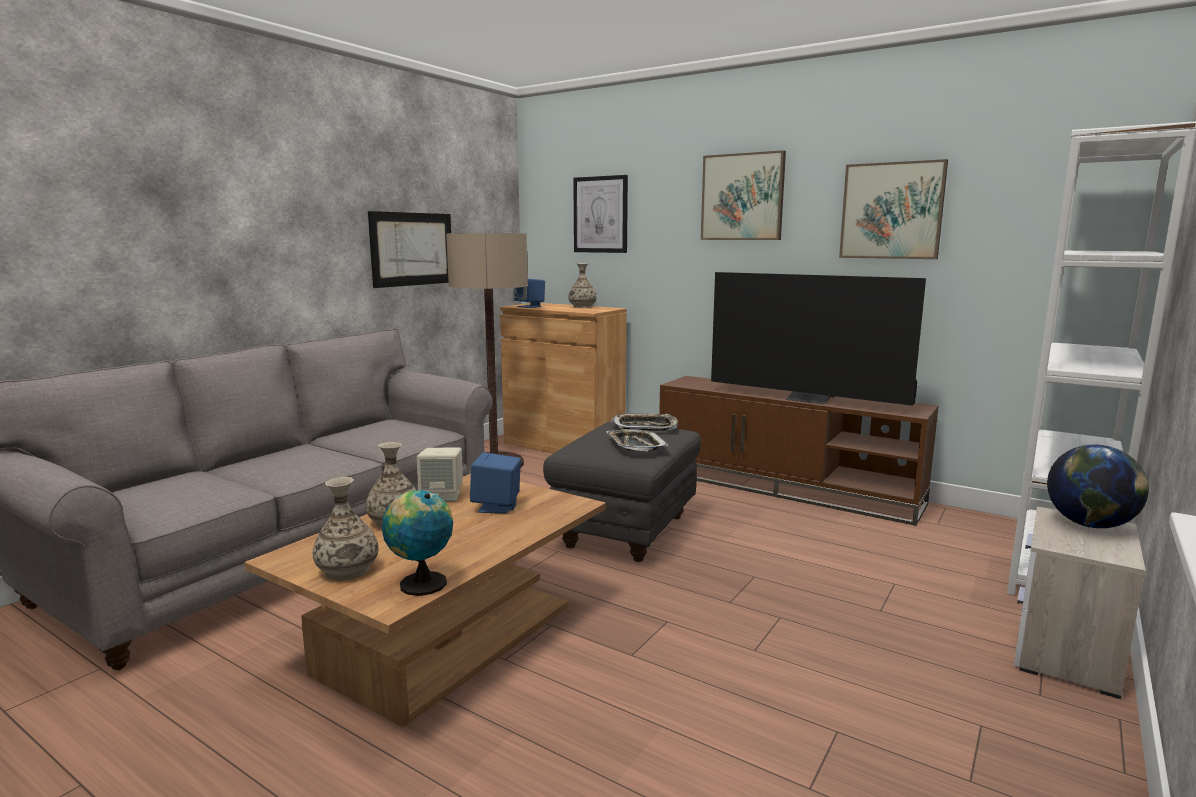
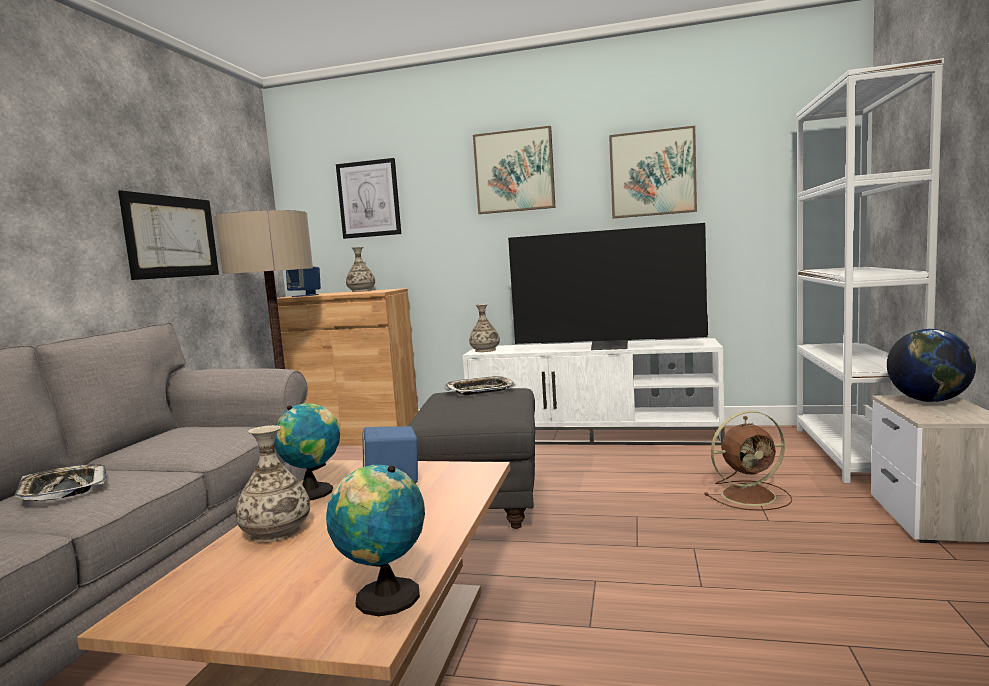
camera: 20 degrees left, 5 degrees down
vase [313,477,378,580] -> vase moved to [469,304,500,352]
beige speaker [417,447,463,502] -> globe [274,403,340,501]
tray [606,429,668,451] -> tray moved to [14,464,106,501]
brown tv stand [659,376,939,526] -> white tv stand [463,338,725,445]
none -> brown fan [704,411,792,511]

